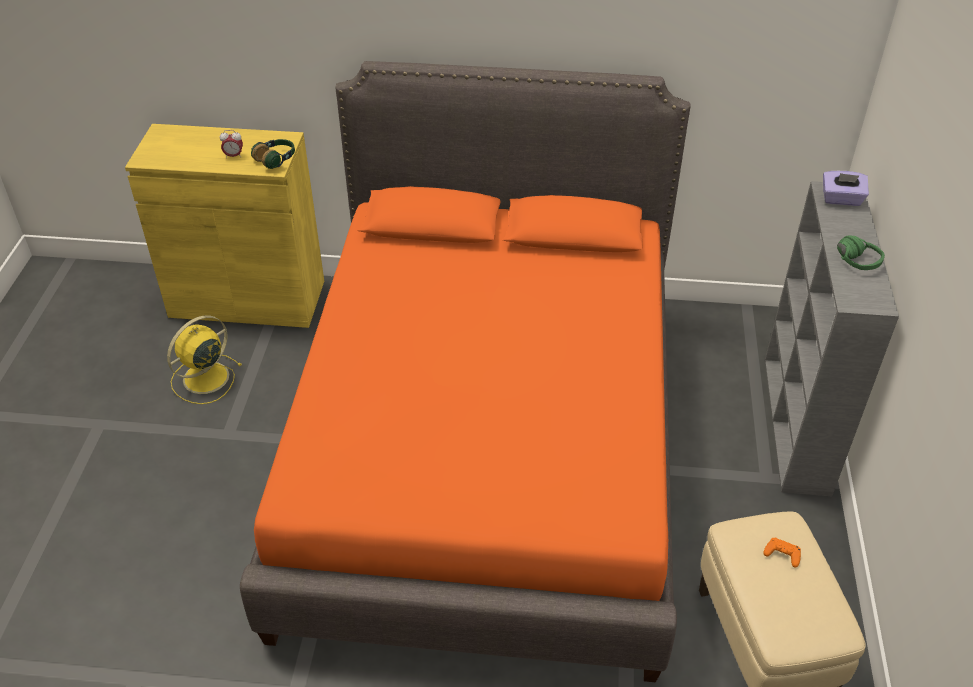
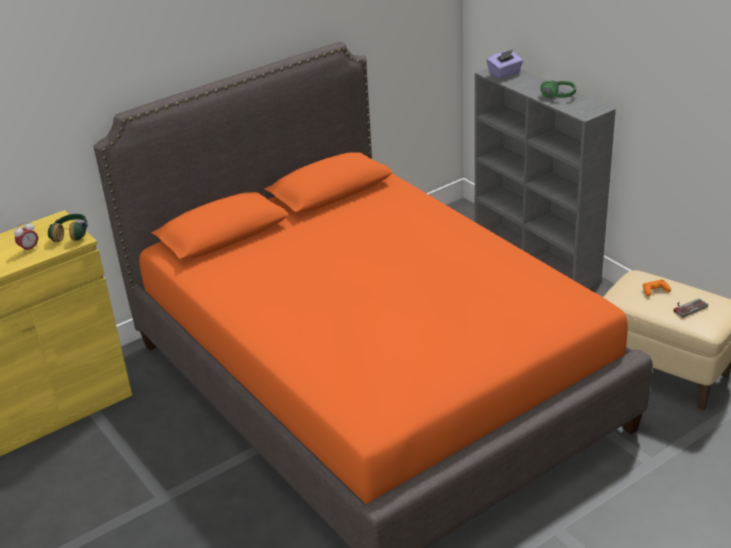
camera: 40 degrees left, 10 degrees down
yellow fan [167,315,242,404] -> none
none -> game controller [674,298,708,318]

